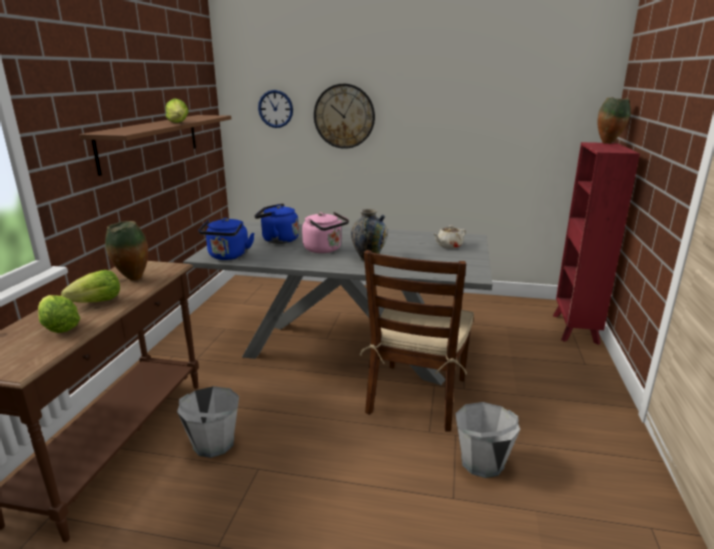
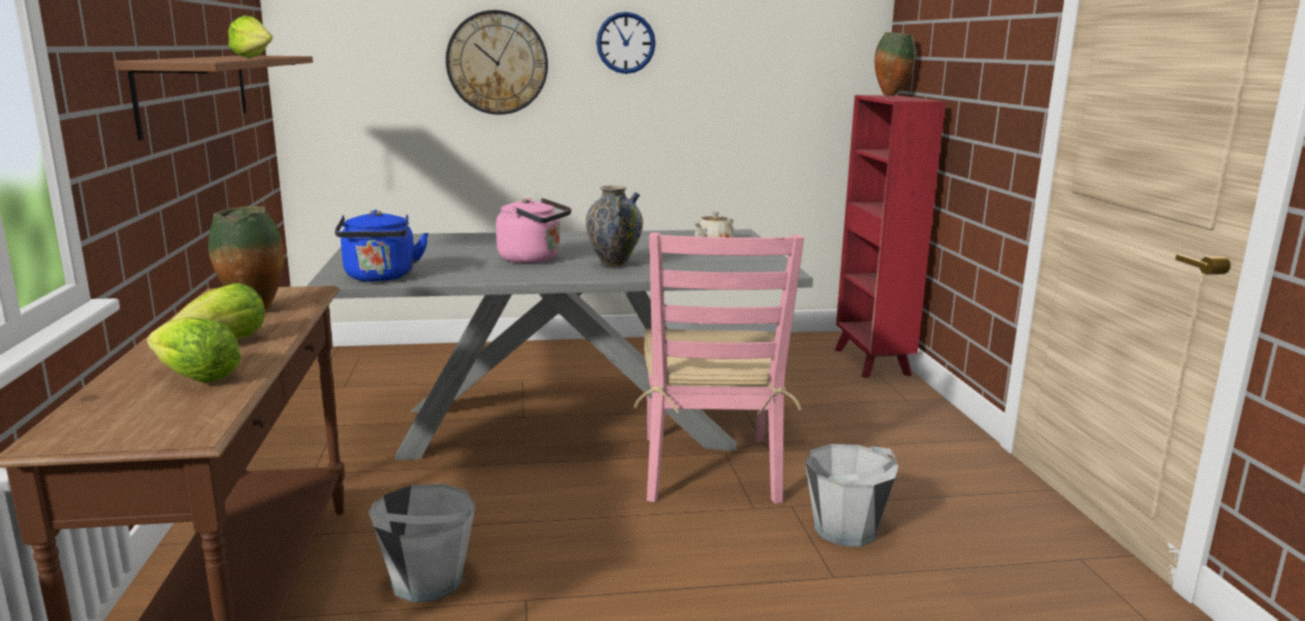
camera: 20 degrees left, 5 degrees down
blue kettle [254,204,299,244] -> none
wall clock [258,90,293,128] -> wall clock moved to [596,12,656,74]
brown chair [359,250,474,431] -> pink chair [633,232,804,504]

